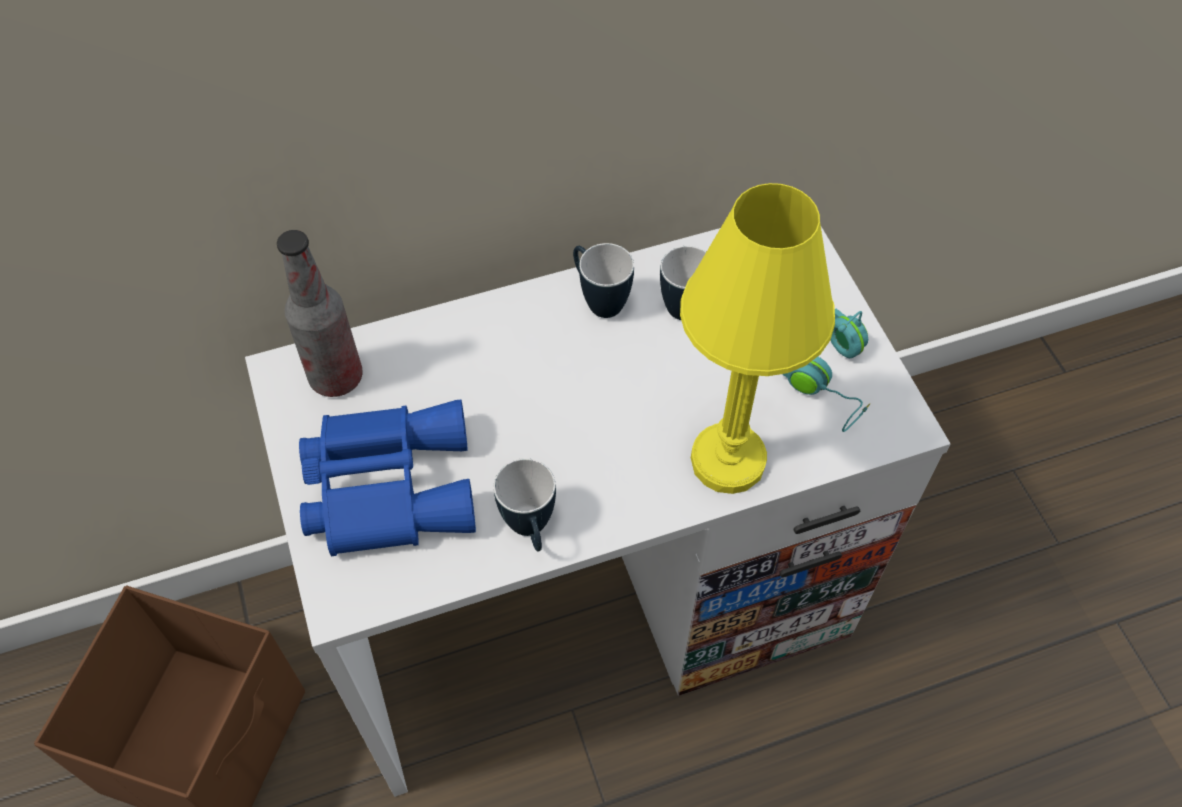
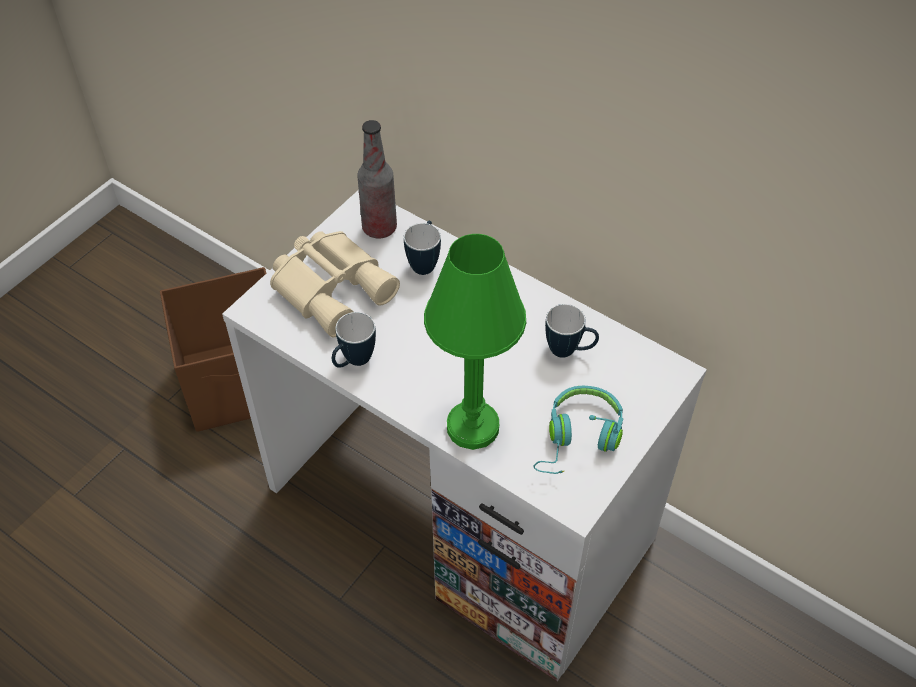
camera: 55 degrees right, 5 degrees down
blue binoculars [299,399,476,556] -> beige binoculars [270,231,400,337]
mug [573,243,634,318] -> mug moved to [404,220,441,275]
yellow table lamp [680,183,835,494] -> green table lamp [424,234,526,450]

